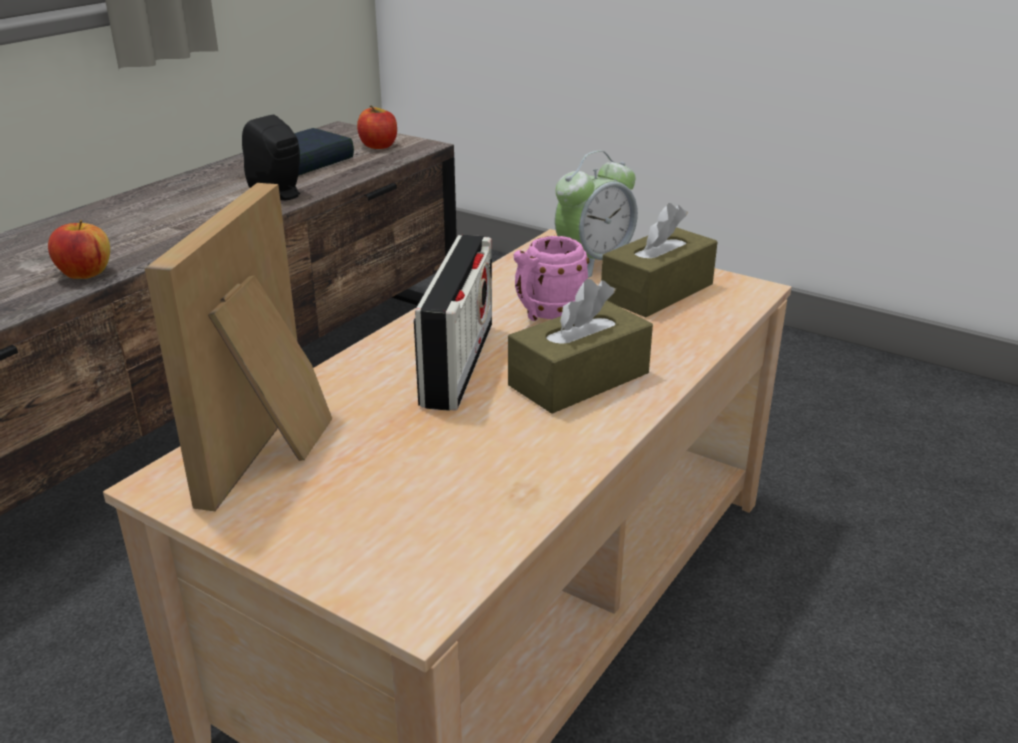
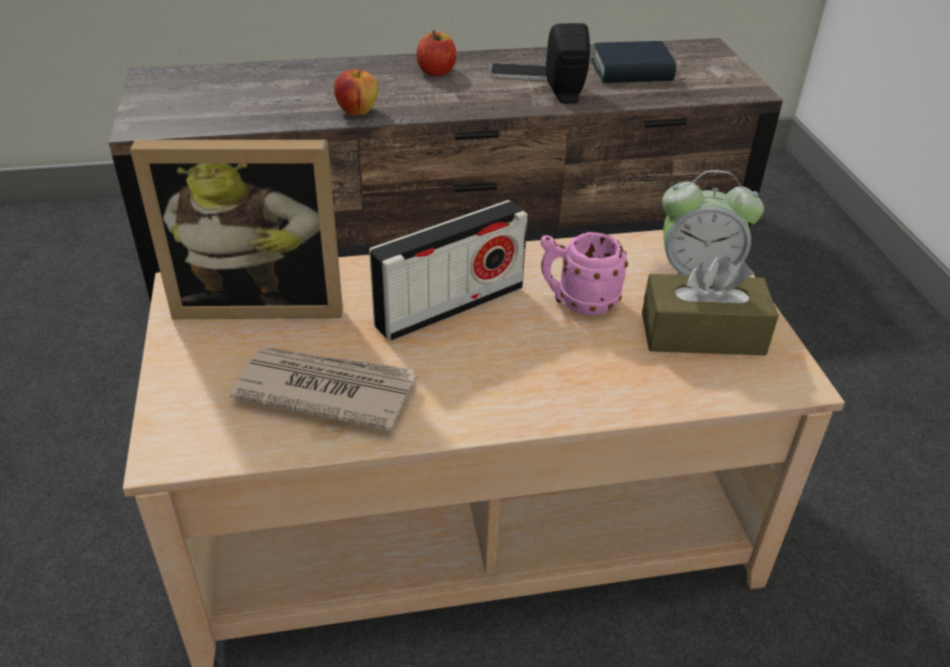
camera: 45 degrees right, 10 degrees up
picture frame [145,183,332,511] -> picture frame turned 150 degrees counterclockwise [130,140,343,319]
apple [357,105,397,149] -> apple moved to [416,30,456,76]
brown tissue box [508,279,653,414] -> none
none -> newspaper [230,347,417,431]
none -> phone [491,63,547,80]

